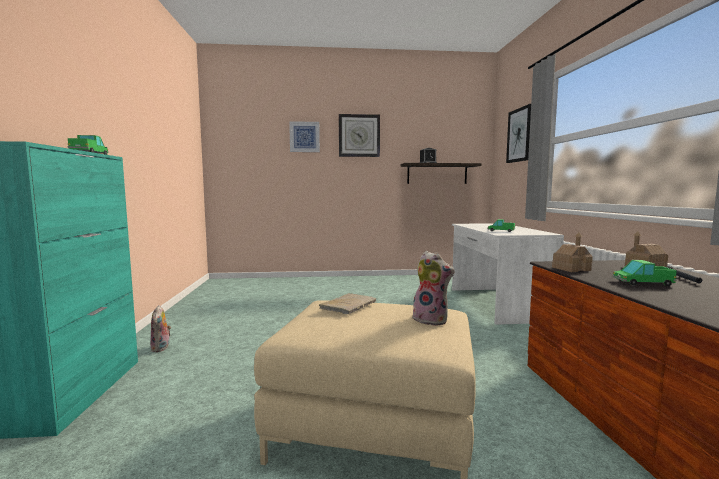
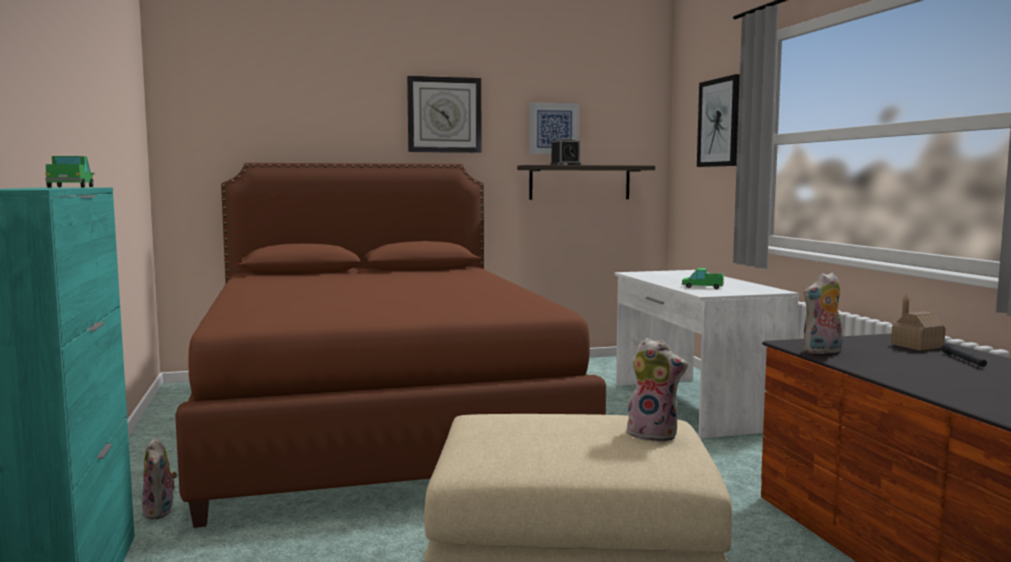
camera: 10 degrees left, 0 degrees up
picture [289,121,320,152] -> picture moved to [529,102,579,154]
beige book [319,293,376,315] -> none
toy house [552,232,593,272] -> plush toy [803,272,843,354]
toy truck [613,260,677,286] -> none
none -> brown bed [175,163,606,528]

